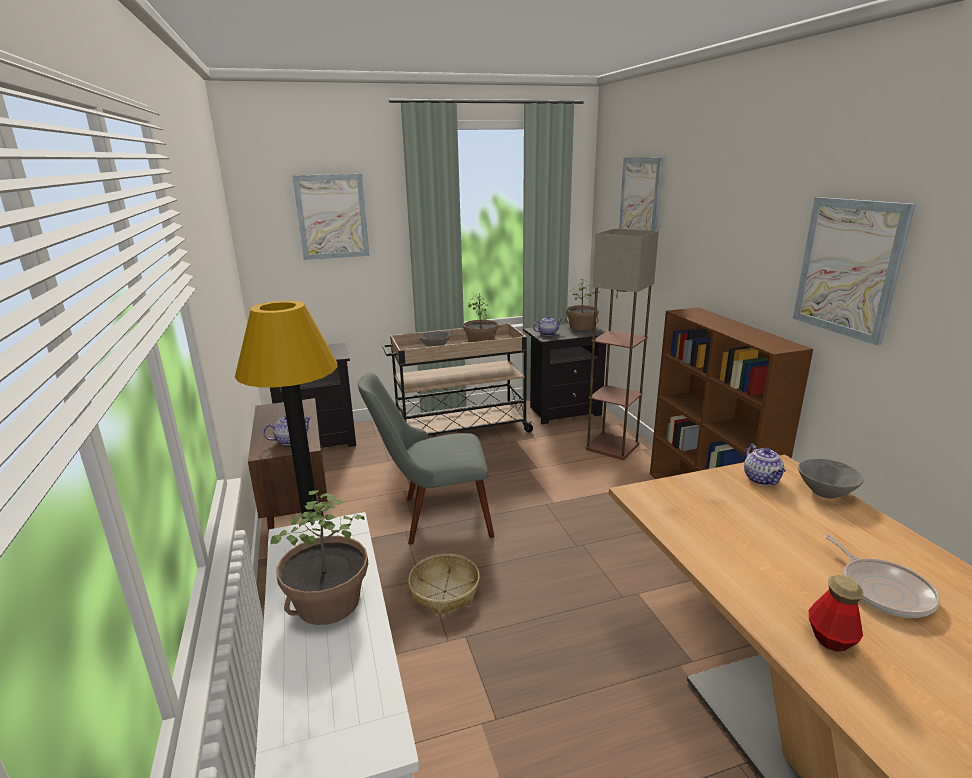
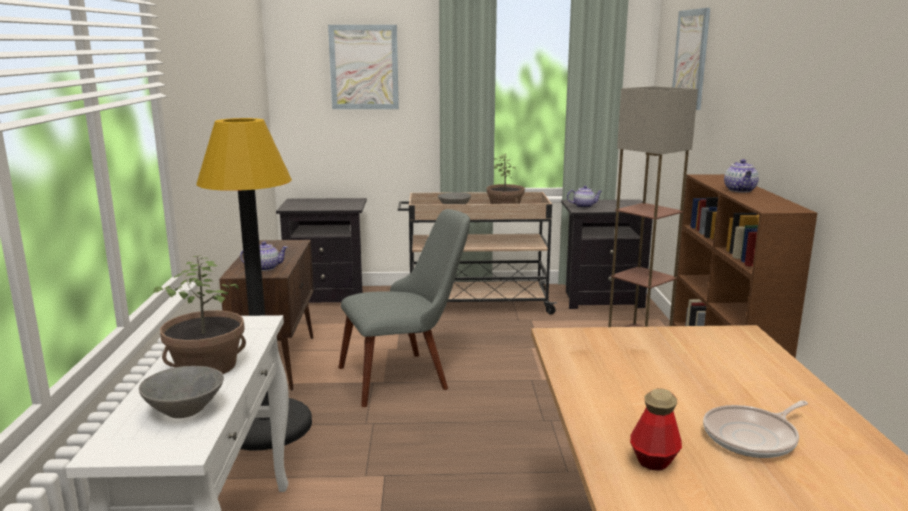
camera: 15 degrees right, 5 degrees down
grey chair [358,372,494,545] -> grey chair turned 150 degrees clockwise [339,209,470,407]
basket [408,554,480,615] -> none
potted plant [565,279,601,330] -> none
teapot [744,444,786,485] -> teapot moved to [724,159,759,193]
picture [793,197,916,346] -> none
grey bowl [798,459,863,499] -> grey bowl moved to [139,366,224,418]
frying pan [824,535,940,618] -> frying pan turned 60 degrees clockwise [703,400,808,458]

